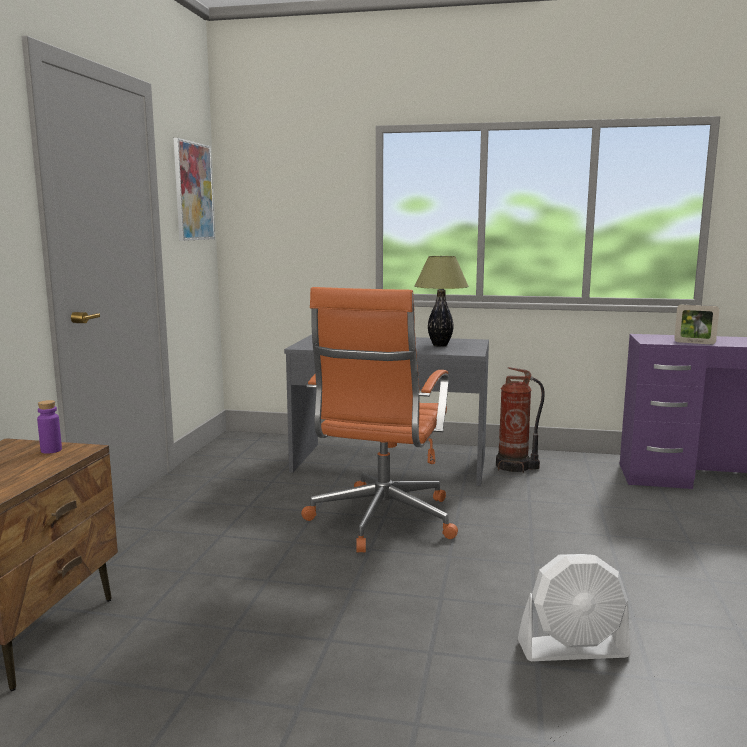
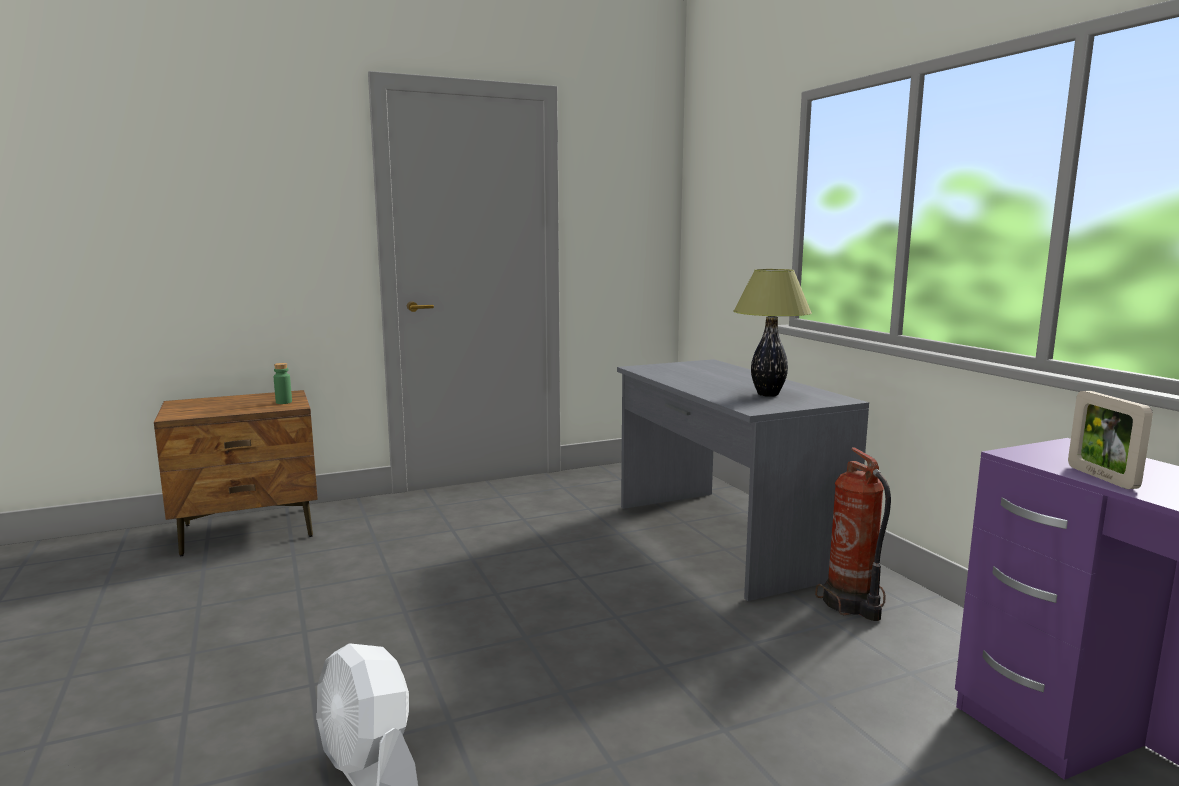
camera: 55 degrees right, 0 degrees up
purple bottle [37,400,62,454] -> green bottle [274,363,292,404]
picture [174,138,215,241] -> none
orange office chair [301,287,458,553] -> none

